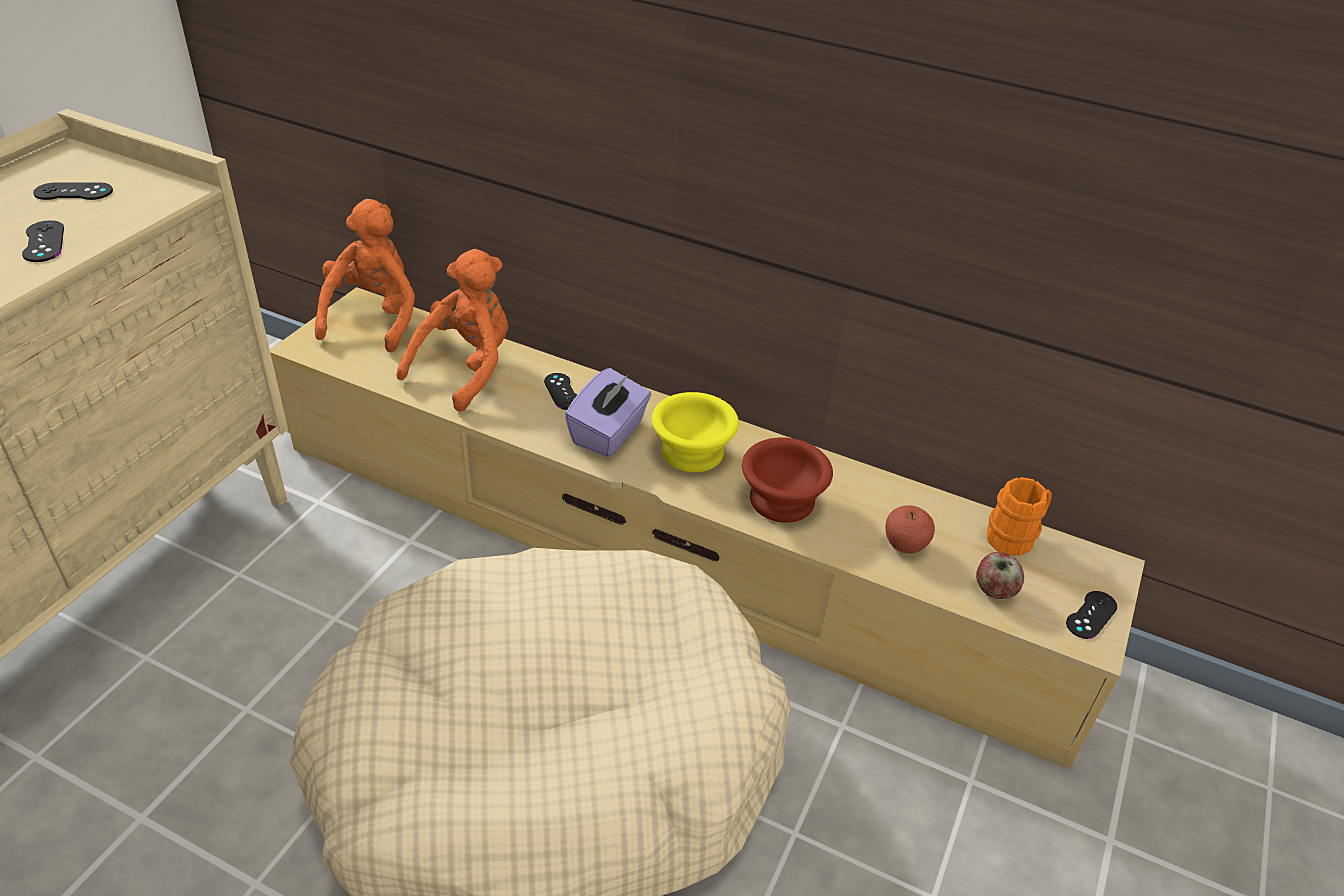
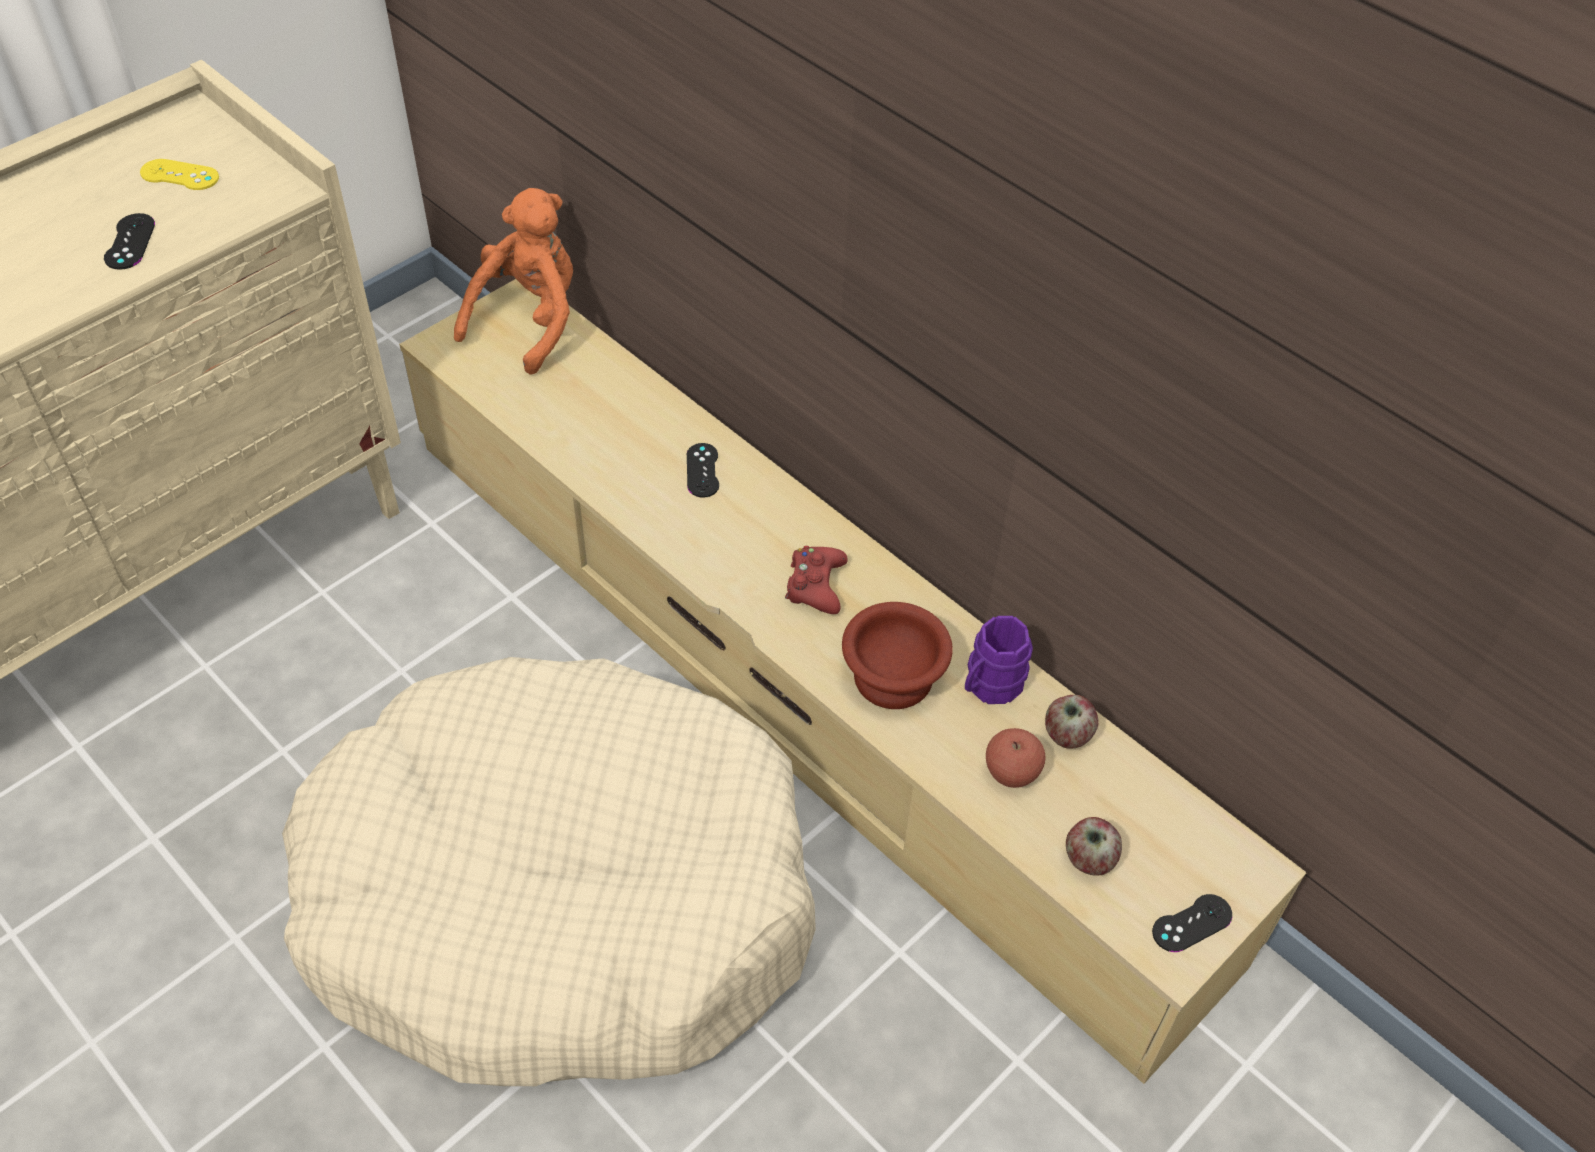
camera: 20 degrees right, 10 degrees up
black game controller [33,182,113,200] -> yellow game controller [140,159,219,190]
orange plush toy [396,249,508,412] -> none
purple tissue box [565,368,652,457] -> none
yellow bowl [652,392,739,472] -> red game controller [785,546,848,614]
orange mug [987,477,1052,556] -> none
none -> purple mug [965,616,1033,704]
none -> apple [1045,695,1098,749]

